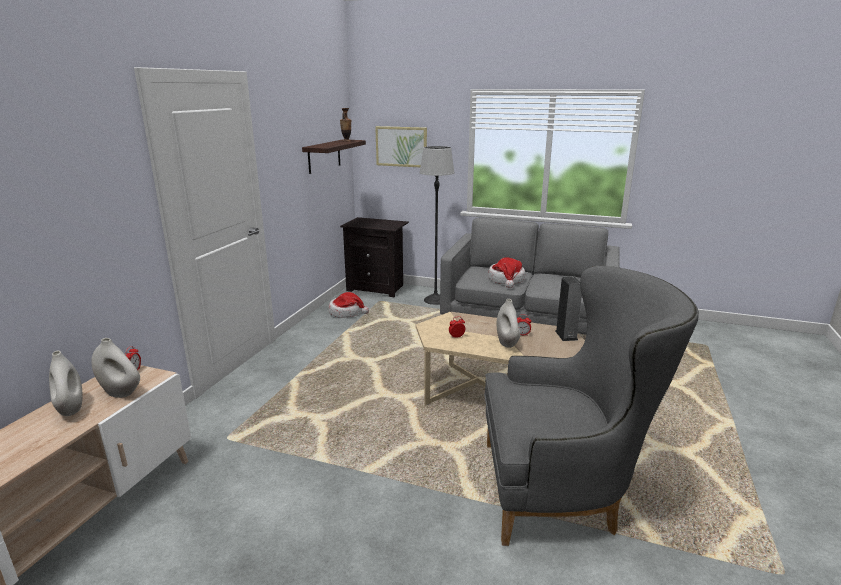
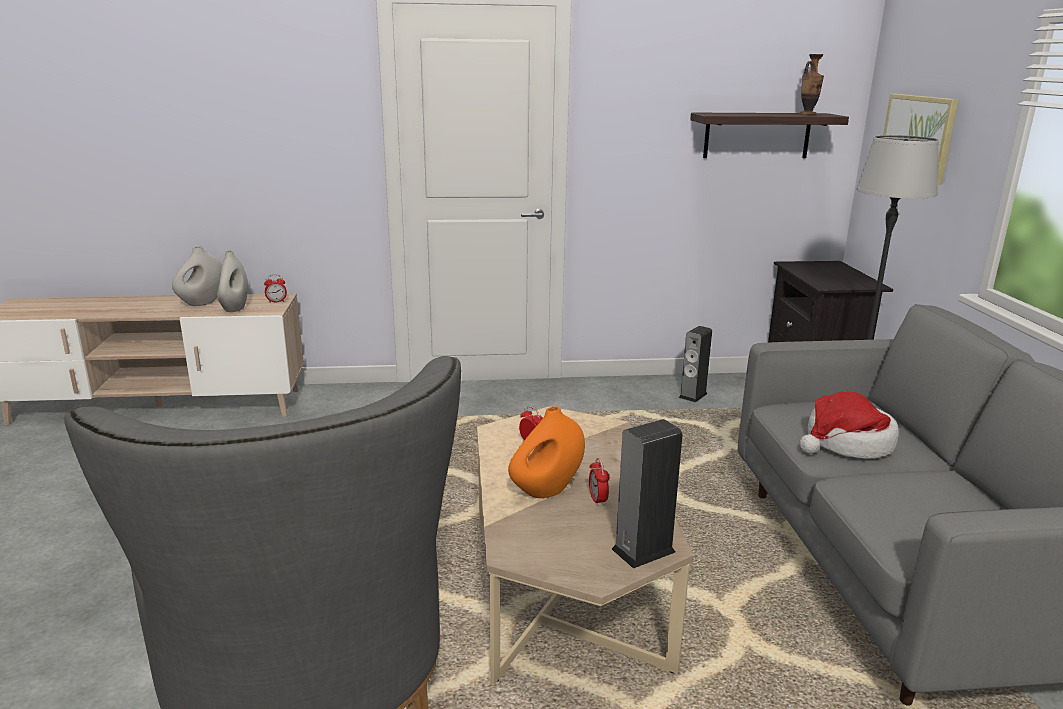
camera: 65 degrees right, 0 degrees up
hat [328,292,369,318] -> speaker [679,326,712,403]
white vase [497,299,520,348] -> orange vase [508,406,585,498]

